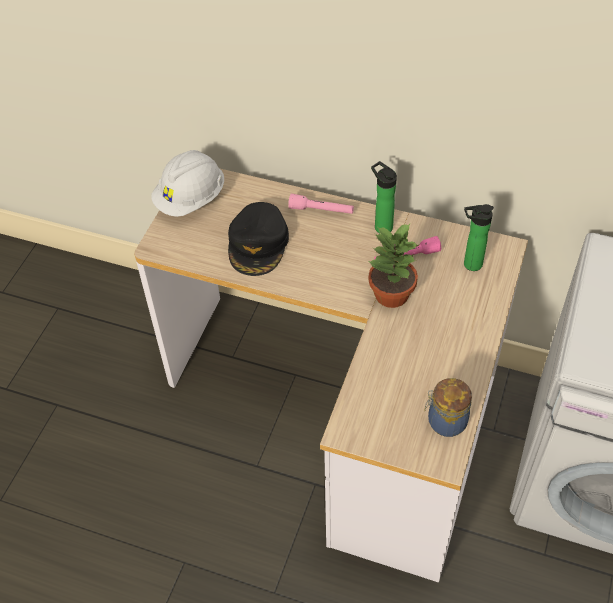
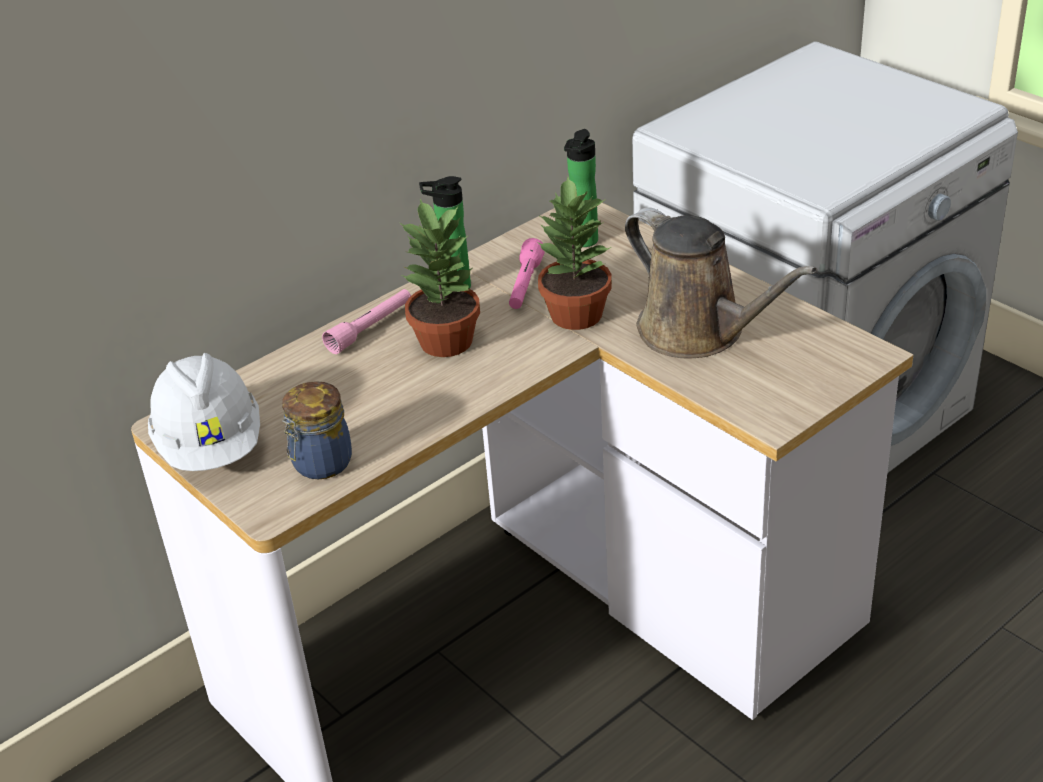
camera: 60 degrees left, 15 degrees down
black cap [228,202,289,276] -> none
jar [424,378,472,437] -> jar moved to [282,381,352,480]
none -> potted plant [400,199,480,357]
none -> brown watering can [625,207,817,358]

